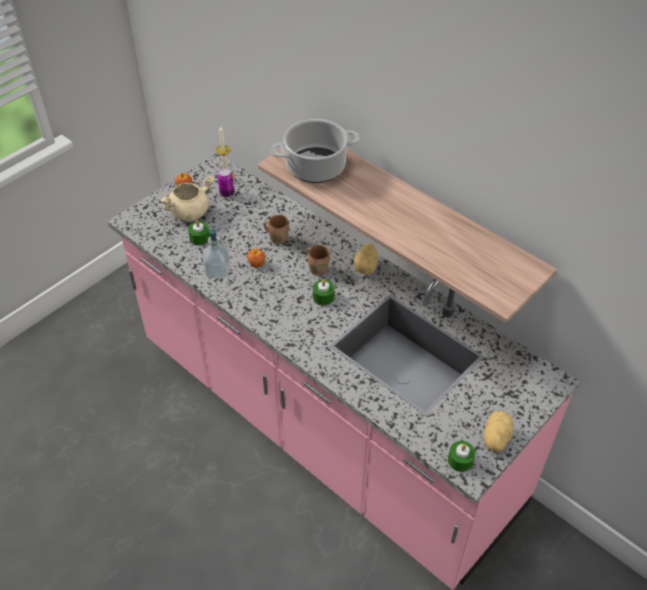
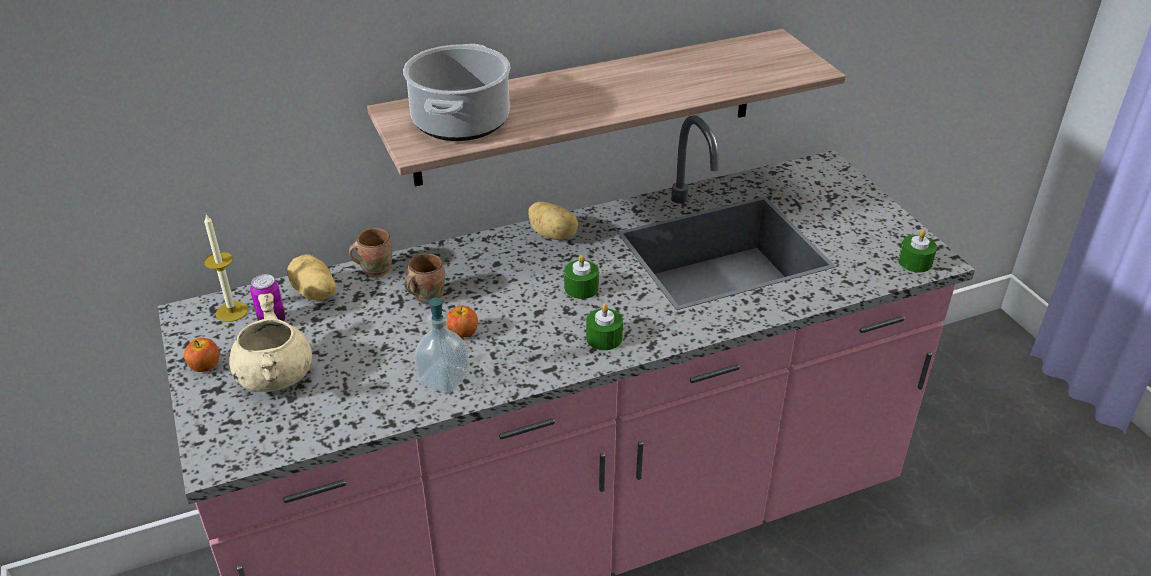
camera: 65 degrees left, 10 degrees down
green candle [188,220,210,246] -> green candle moved to [586,304,623,350]
brown mug [306,245,330,275] -> brown mug moved to [348,228,392,278]
potato [484,411,513,452] -> potato moved to [287,254,336,301]

